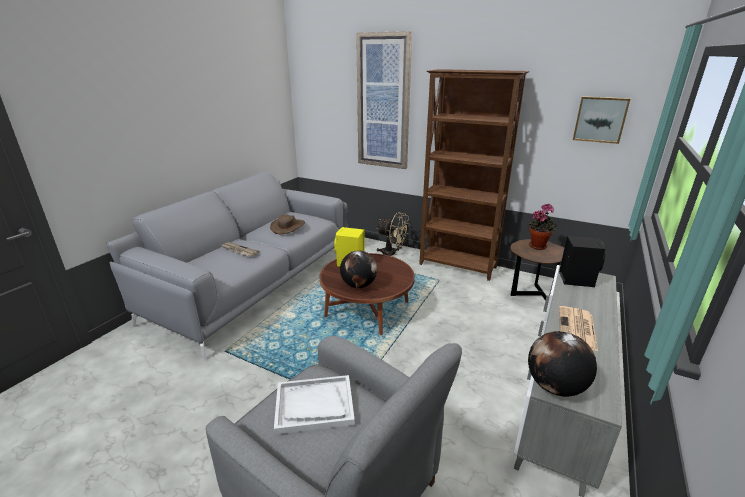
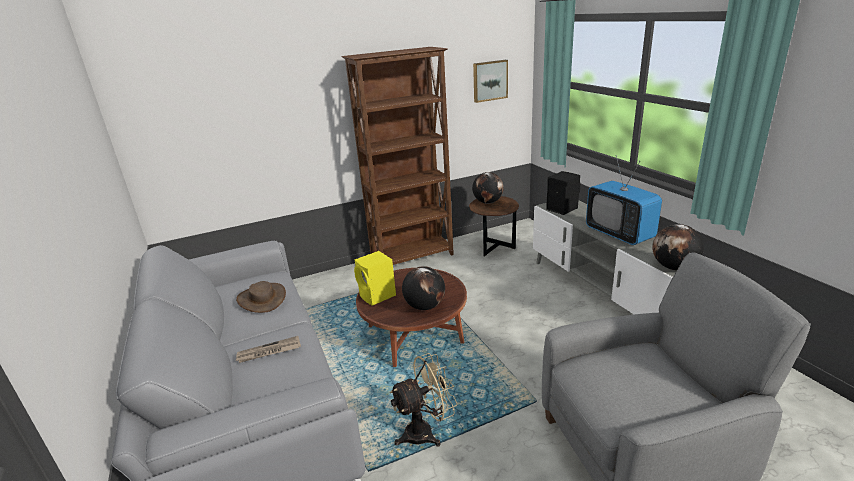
camera: 50 degrees left, 0 degrees up
white tray [274,375,355,434] -> none
picture [356,31,412,169] -> none
beige fan [376,212,409,256] -> beige fan moved to [389,353,457,446]
potted plant [527,204,557,250] -> globe [472,172,504,204]
newspaper [559,306,598,351] -> television [586,156,662,245]

